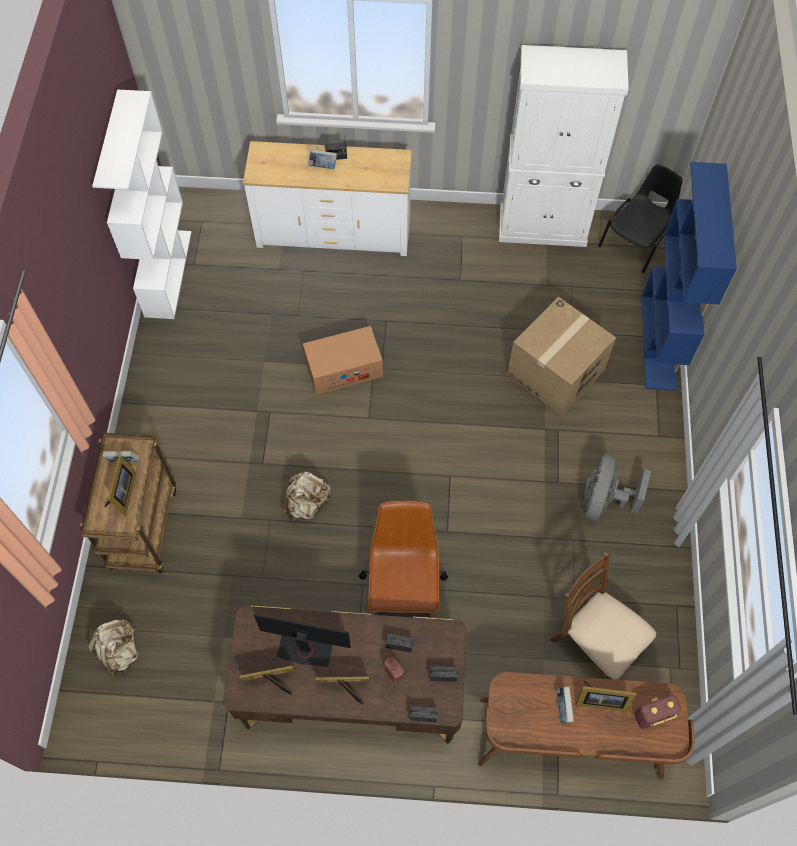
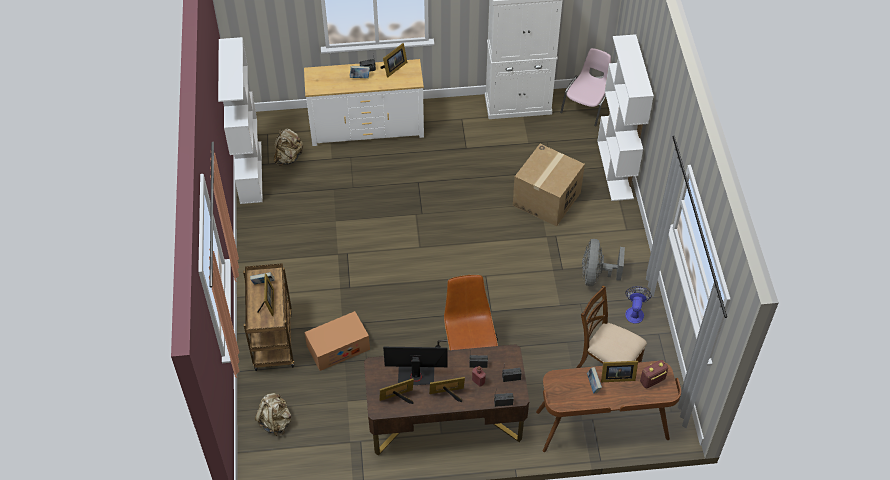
camera: 10 degrees left, 10 degrees down
beige backpack [282,471,331,521] -> beige backpack moved to [274,129,303,166]
cardboard box [303,326,383,395] -> cardboard box moved to [305,311,370,371]
black chair [598,164,682,273] -> pink chair [560,48,611,126]
blue bookcase [642,162,737,391] -> white bookcase [597,34,654,201]
none -> picture frame [380,43,407,78]
none -> fan [625,286,651,324]

